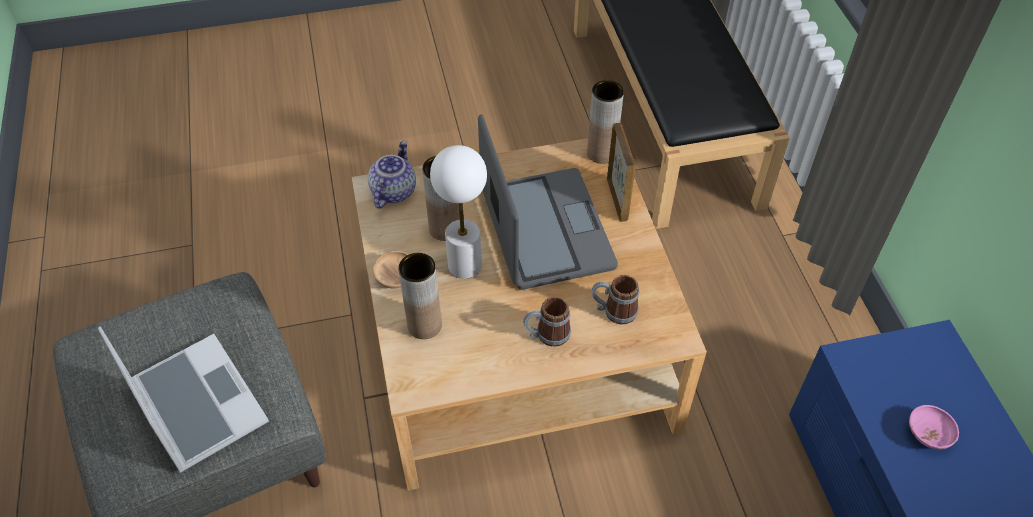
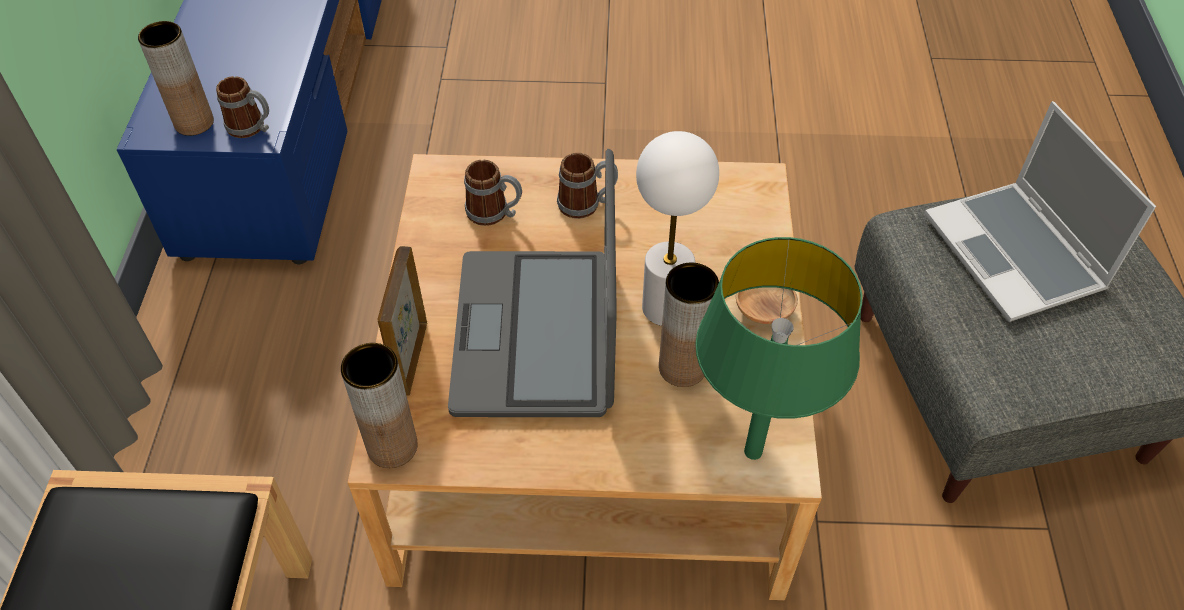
camera: 165 degrees left, 0 degrees up
teapot [368,141,416,209] -> green table lamp [695,237,862,460]
brown vase [398,253,442,339] -> brown vase moved to [138,21,214,136]
pink bowl [909,405,959,449] -> none
none -> mug [216,76,269,138]

